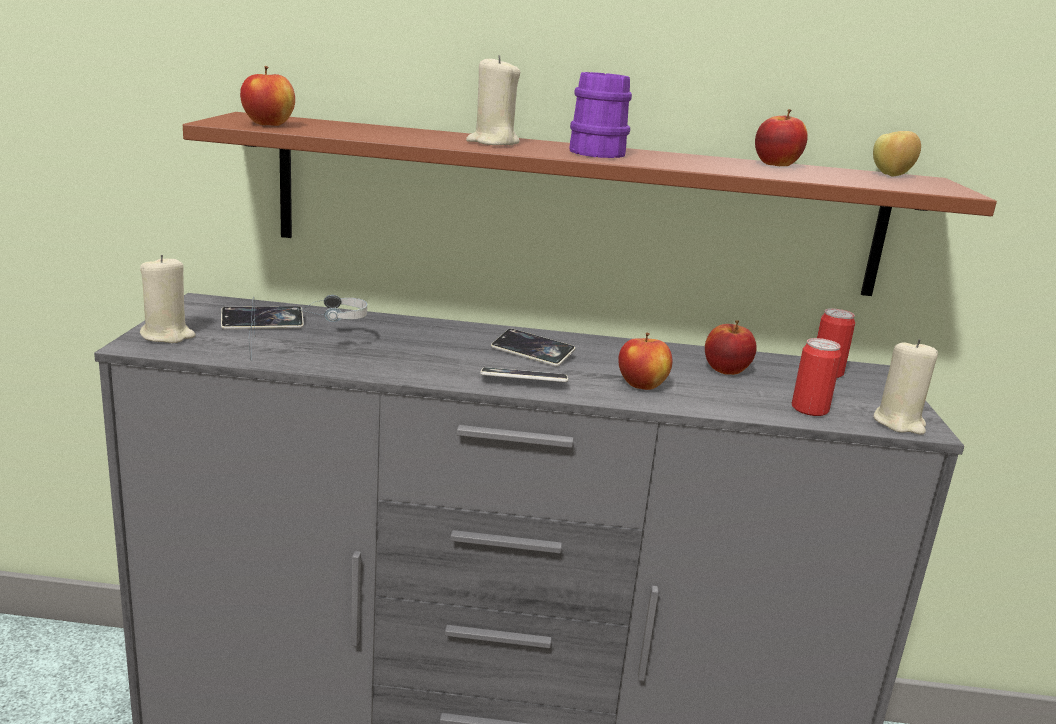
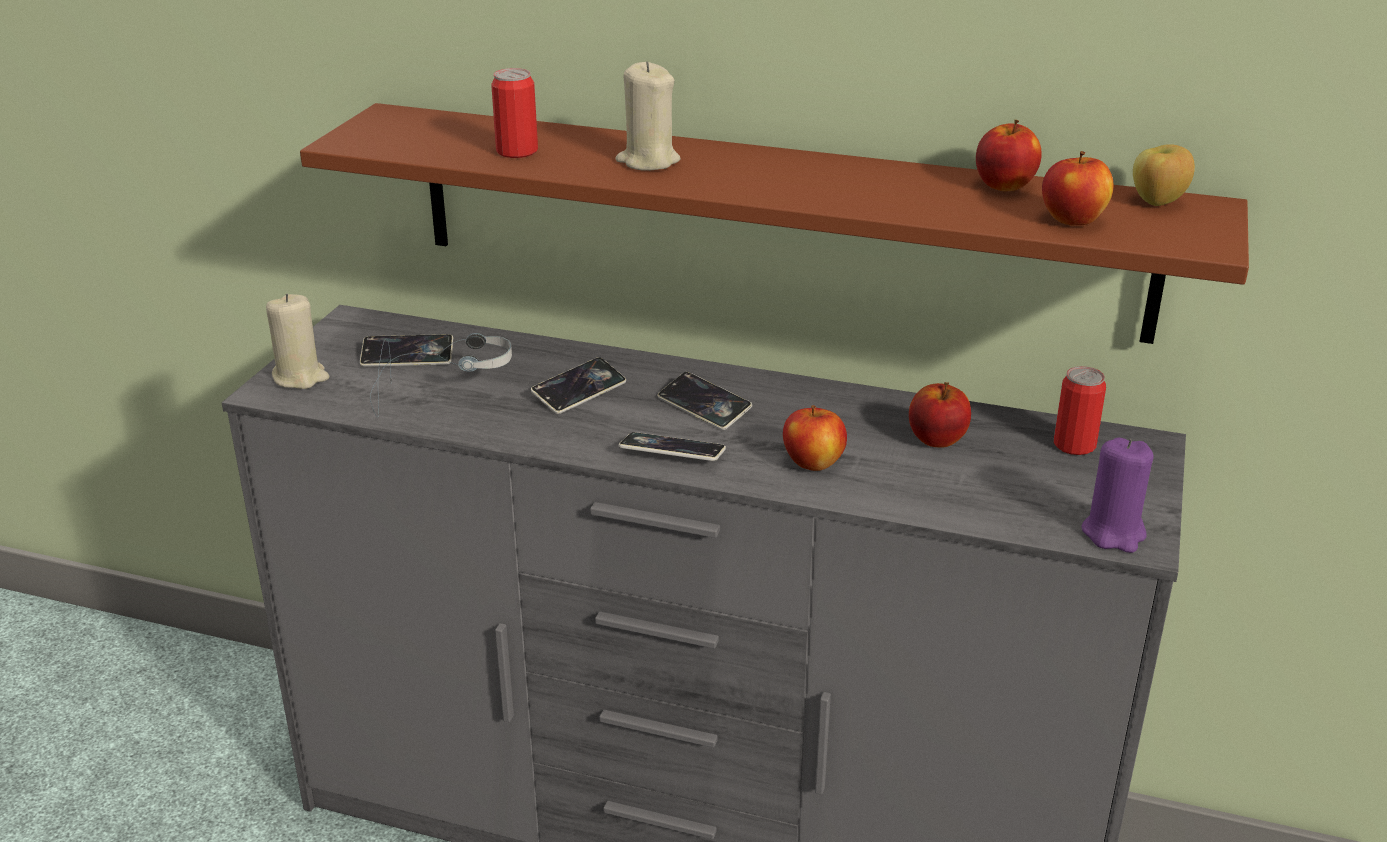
camera: 15 degrees right, 10 degrees up
apple [240,66,295,126] -> apple moved to [1042,151,1114,225]
purple mug [569,72,632,158] -> none
can [792,338,841,416] -> can moved to [491,68,538,158]
beige candle [873,339,938,434] -> purple candle [1081,438,1154,553]
none -> phone [531,357,626,414]

